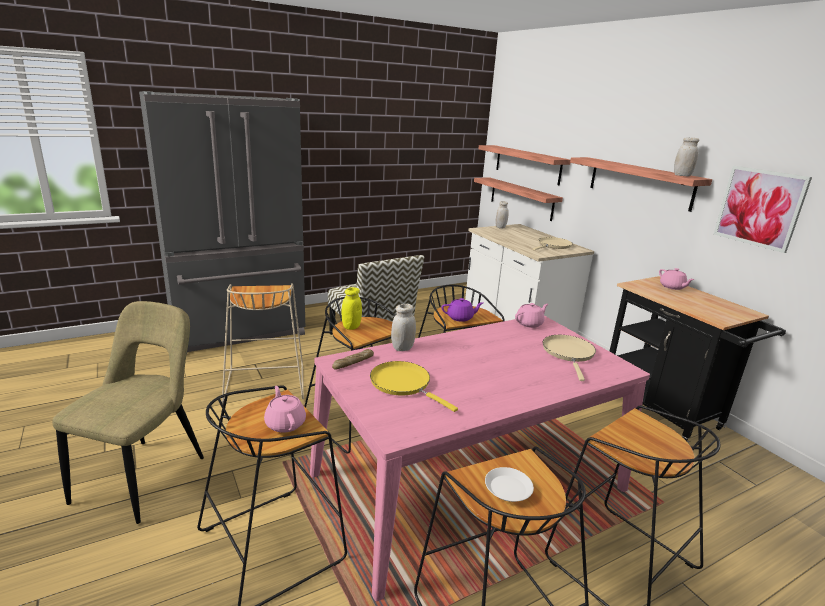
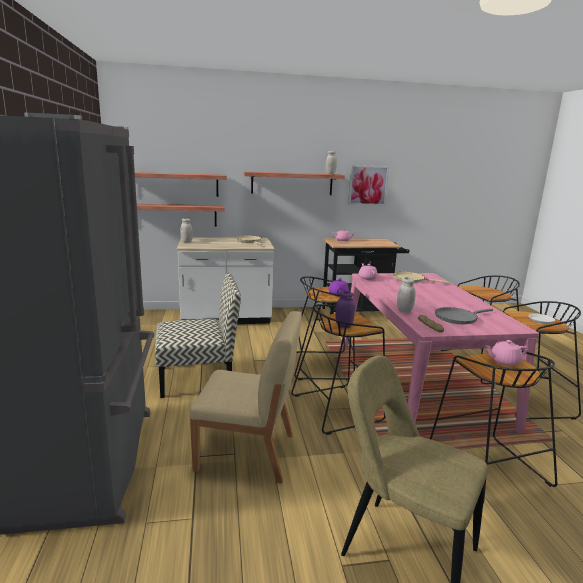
camera: 70 degrees left, 5 degrees down
beige stool [222,283,304,404] -> beige chair [189,311,302,483]
yellow jar [341,287,362,330] -> purple jar [335,291,355,328]
yellow frying pan [370,361,458,412] -> grey frying pan [435,307,493,324]

